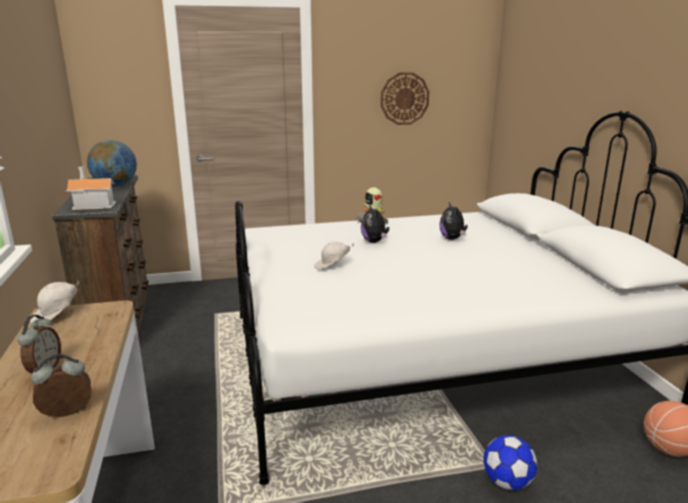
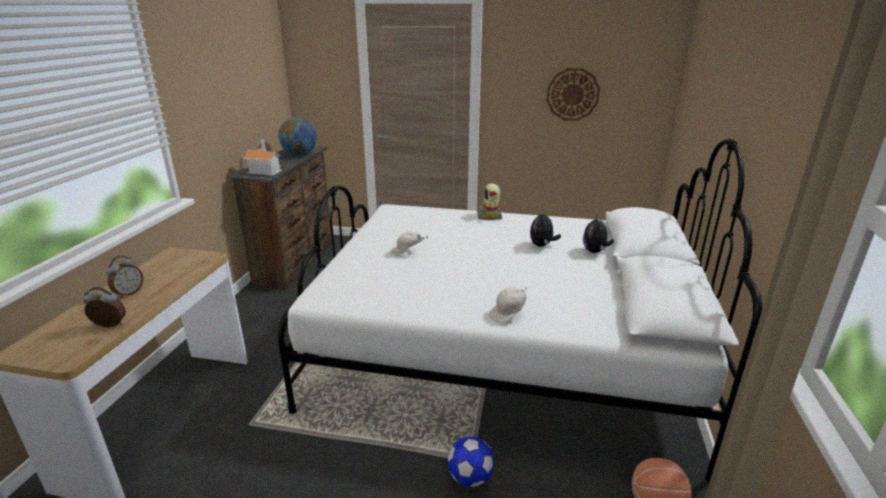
camera: 25 degrees right, 5 degrees up
white cap [30,279,79,323] -> white cap moved to [489,287,527,323]
plush toy [361,204,389,243] -> plush toy moved to [583,215,614,253]

